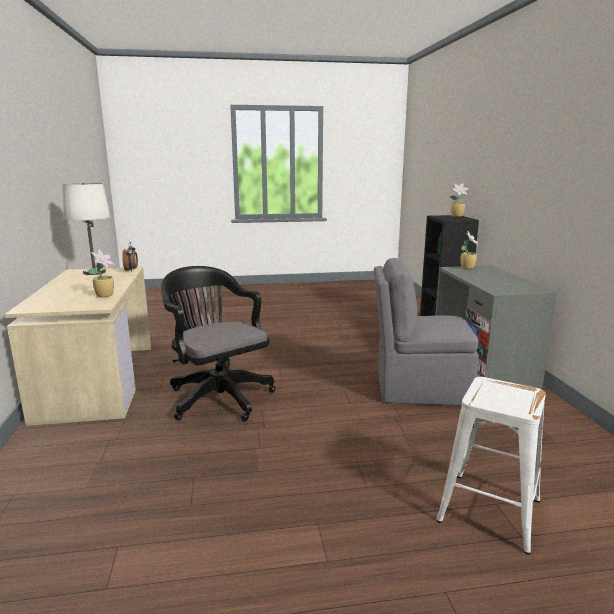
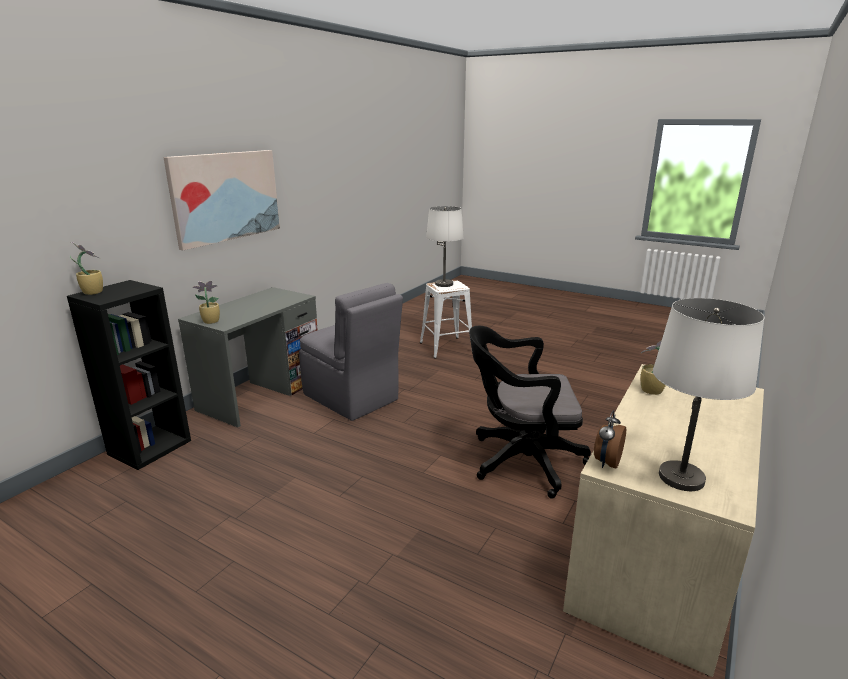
camera: 140 degrees left, 5 degrees up
black office chair [161,266,276,422] -> black office chair turned 90 degrees clockwise [469,326,591,499]
none -> picture [163,150,280,250]
none -> white table lamp [426,206,464,287]

